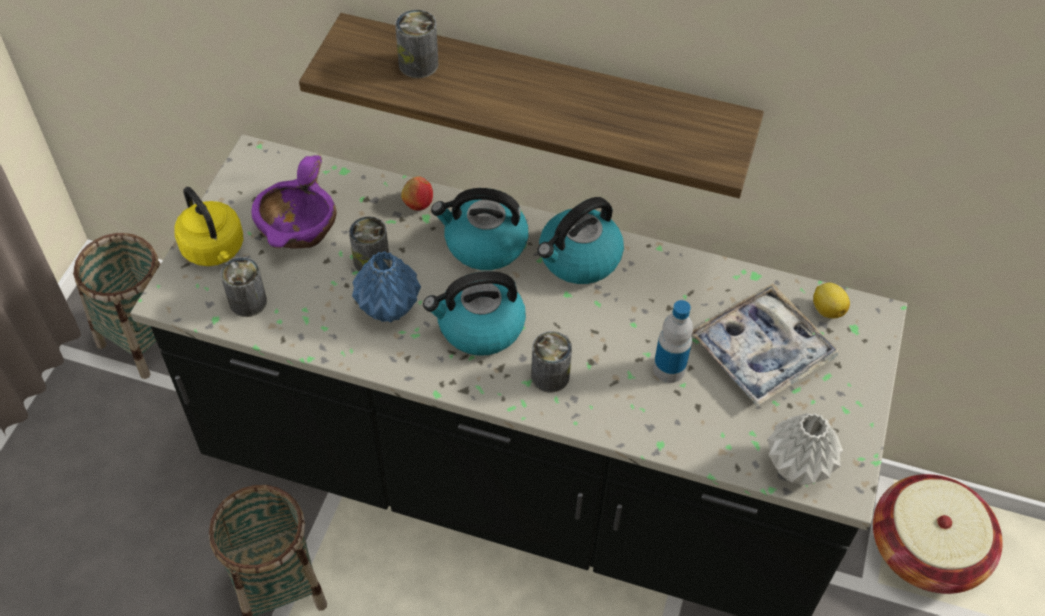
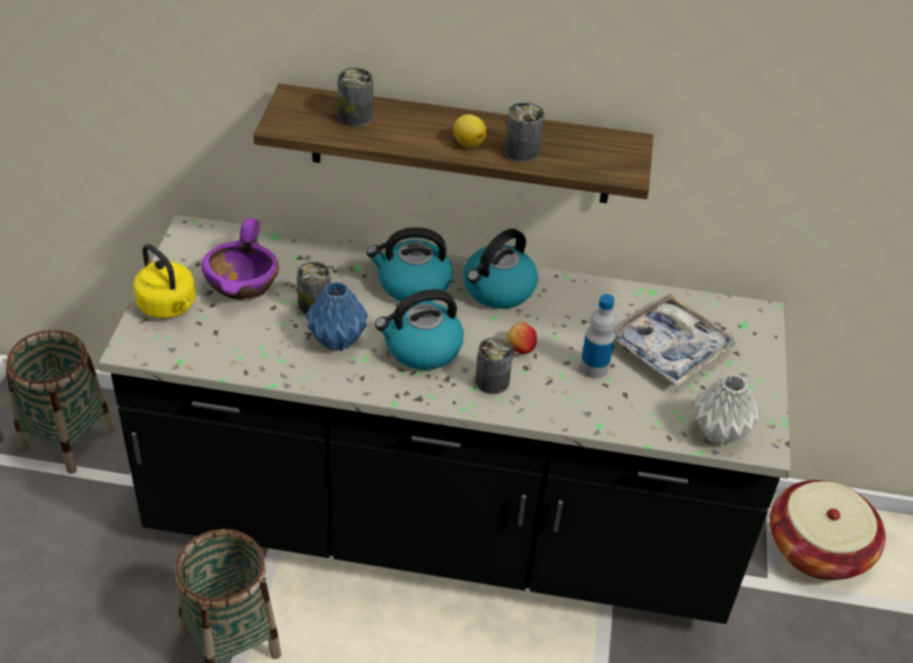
camera: 10 degrees left, 10 degrees down
can [220,257,267,317] -> can moved to [504,102,544,163]
apple [401,176,433,211] -> apple moved to [506,322,537,354]
lemon [813,283,850,319] -> lemon moved to [453,114,487,147]

